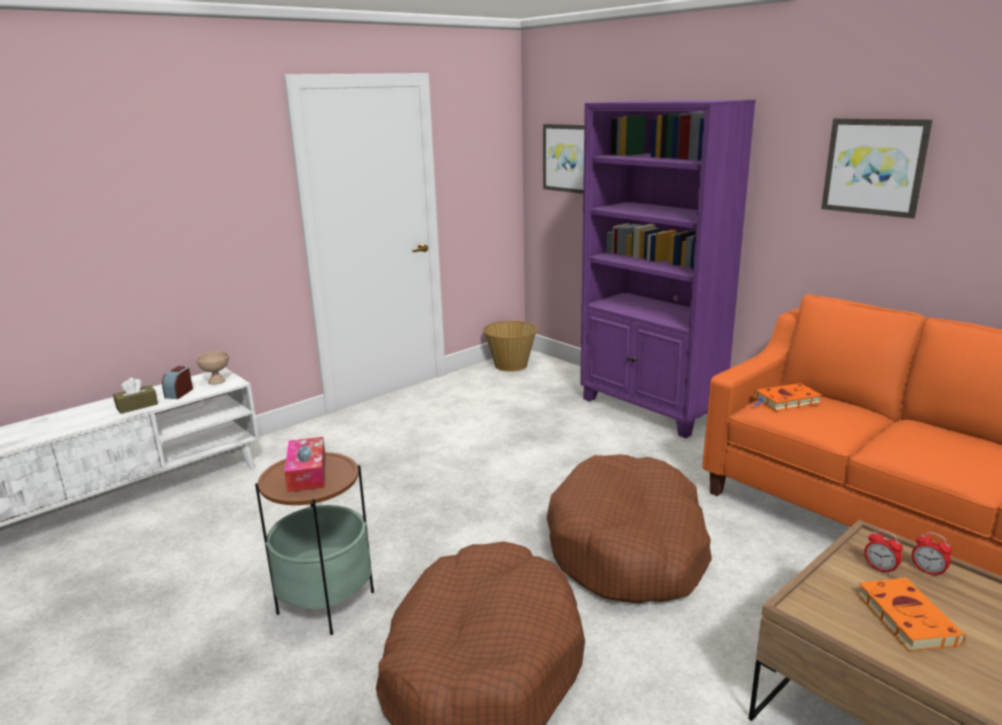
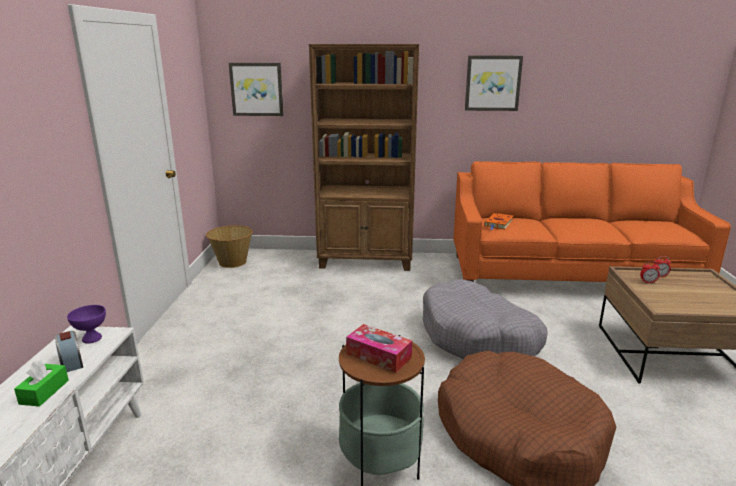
camera: 45 degrees left, 0 degrees up
brown tissue box [113,377,158,414] -> green tissue box [14,360,69,407]
beige bowl [196,351,229,385] -> purple bowl [67,305,106,344]
brown dog bed [546,454,712,603] -> grey dog bed [423,279,548,359]
purple bookcase [580,100,756,438] -> brown bookcase [309,44,419,271]
orange book [857,578,966,652] -> none

